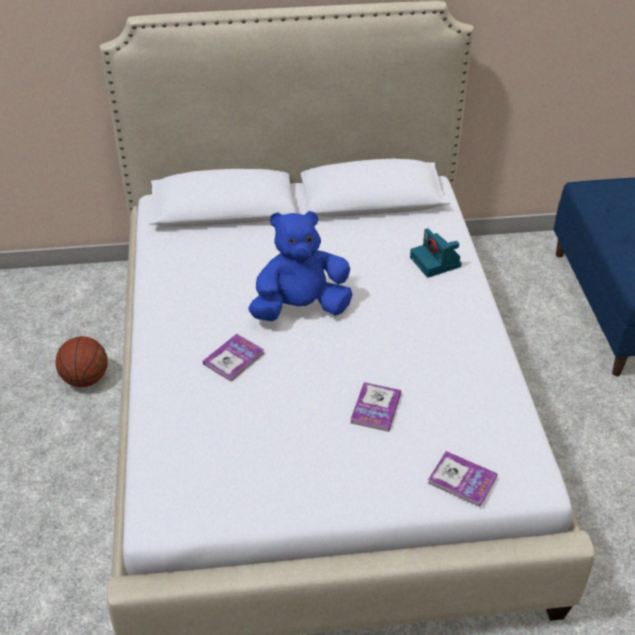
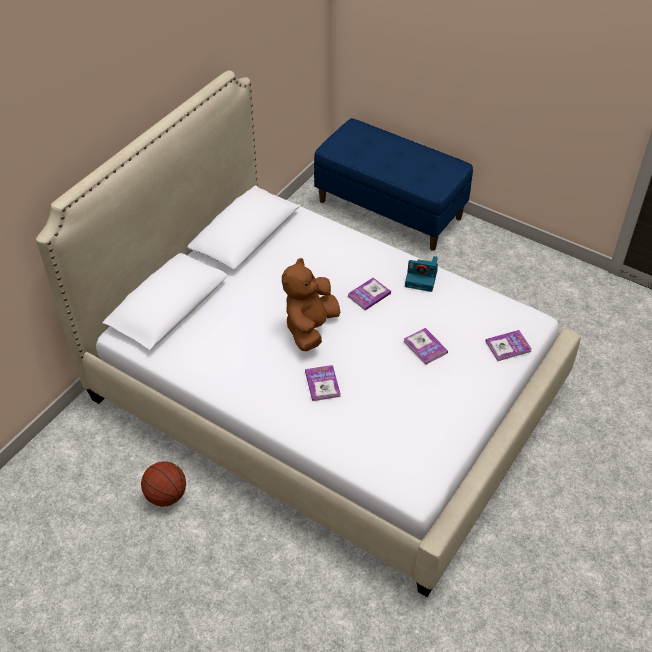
camera: 50 degrees left, 5 degrees up
blue plush toy [248,211,353,321] -> brown plush toy [282,258,341,351]
camera [410,228,462,278] -> camera moved to [405,256,438,292]
none -> book [347,278,391,311]

